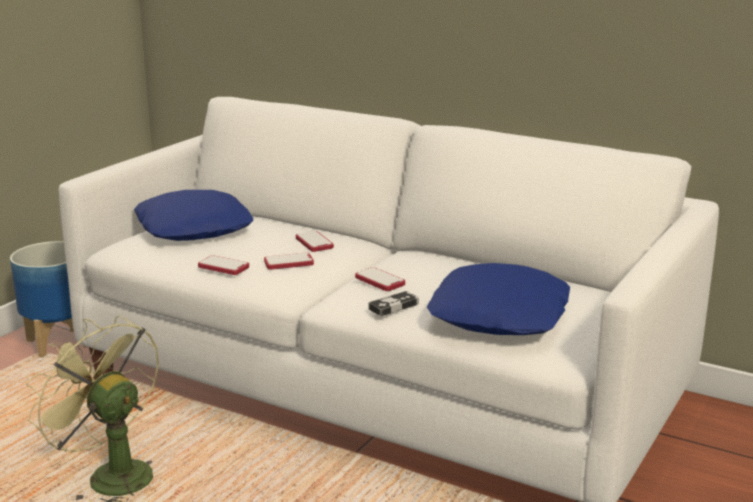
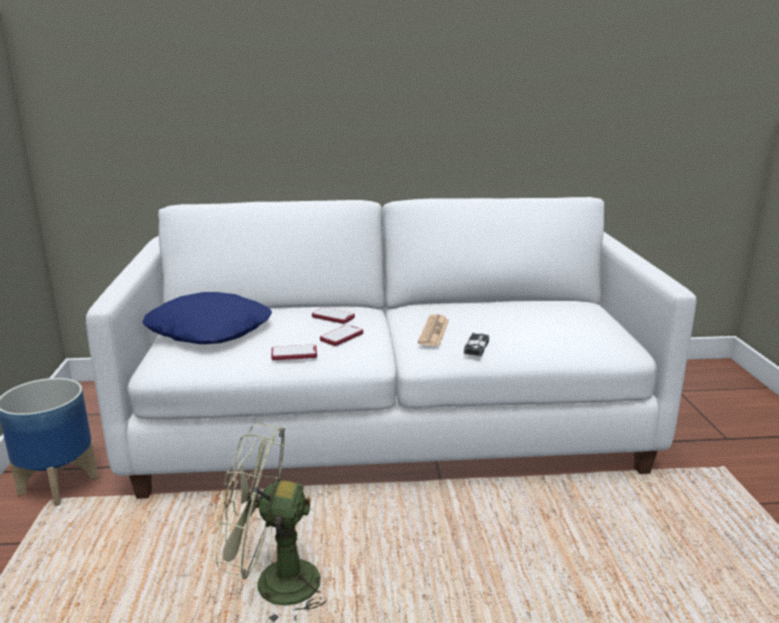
camera: 35 degrees left, 0 degrees up
phone [355,267,405,291] -> newspaper [418,314,449,346]
blue pillow [427,263,570,335] -> none

